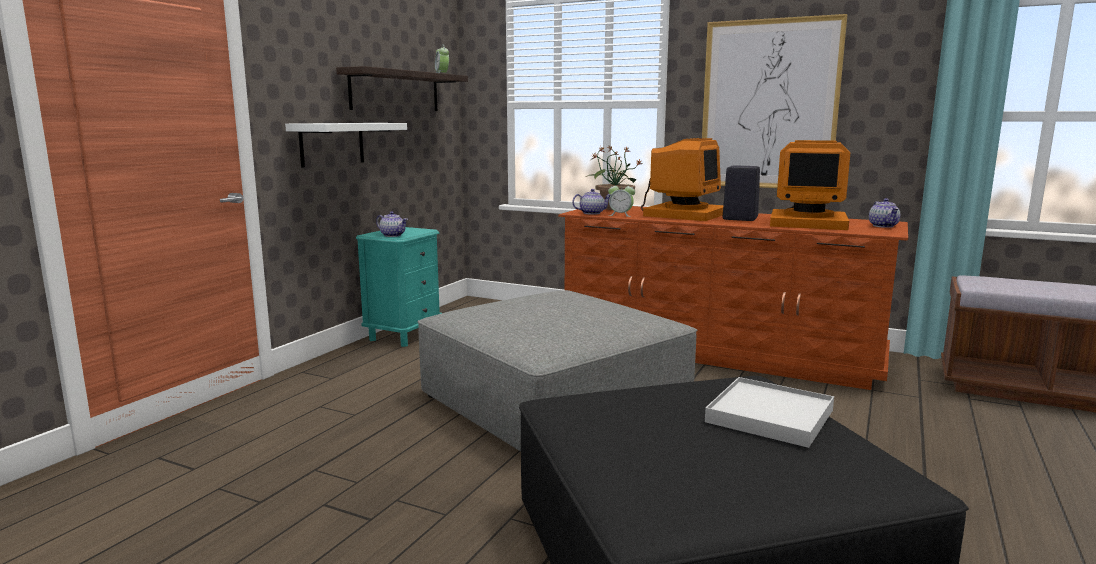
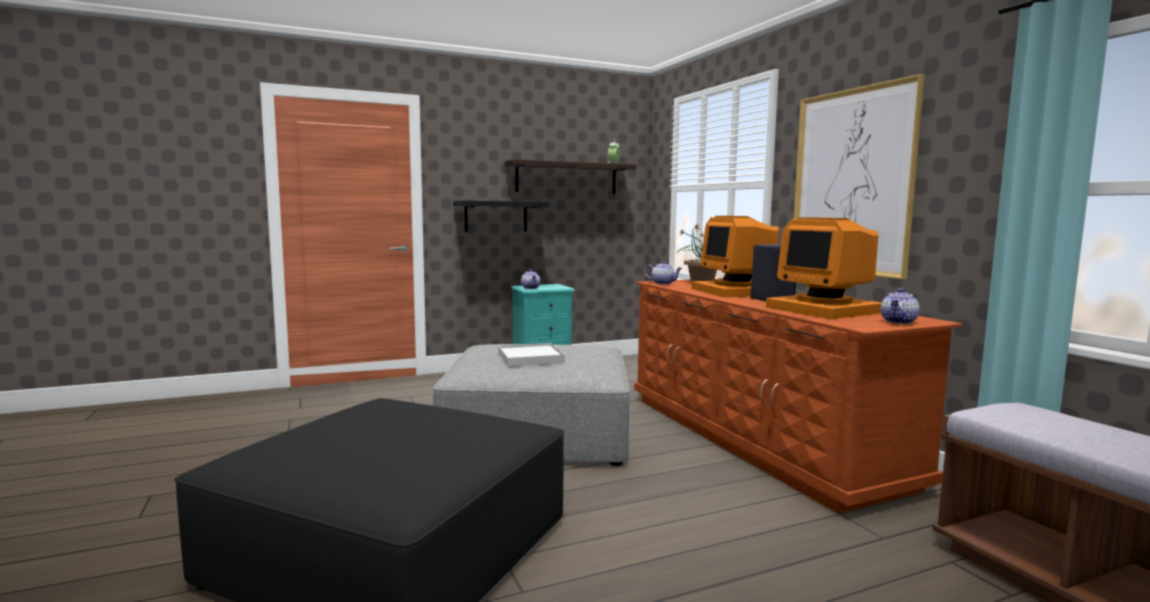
camera: 40 degrees right, 5 degrees down
white shelf [285,123,407,168] -> black shelf [453,200,549,232]
alarm clock [608,184,635,217] -> none
monitor [641,138,723,221] -> monitor turned 90 degrees clockwise [691,216,779,297]
white tray [705,377,834,448] -> white tray moved to [498,343,565,367]

